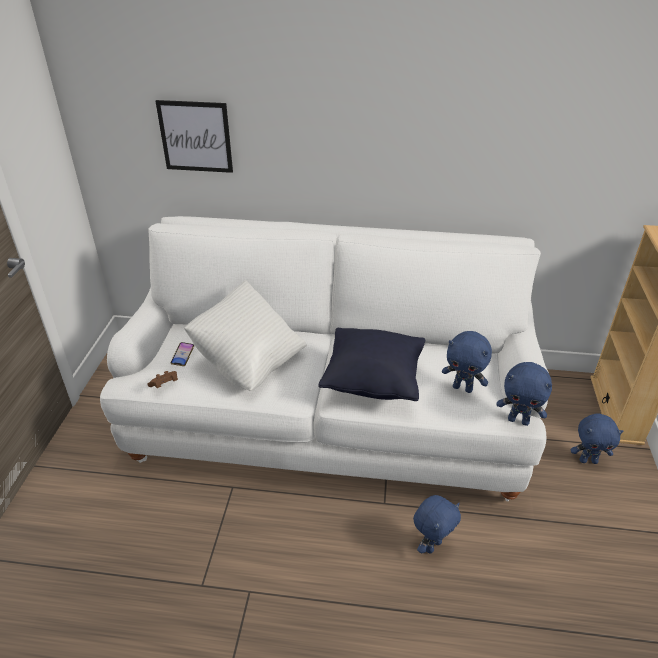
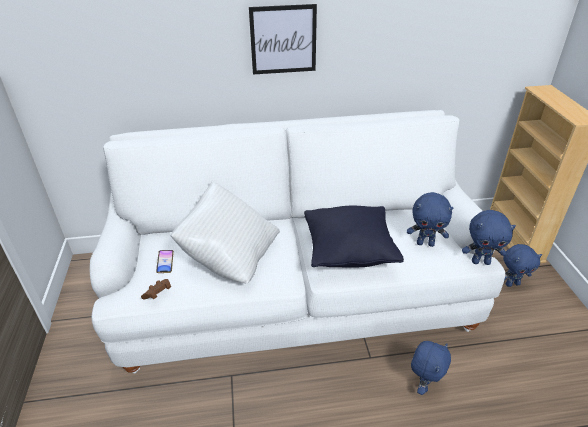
camera: 15 degrees left, 0 degrees up
picture [156,100,233,173] -> picture moved to [249,4,317,74]

